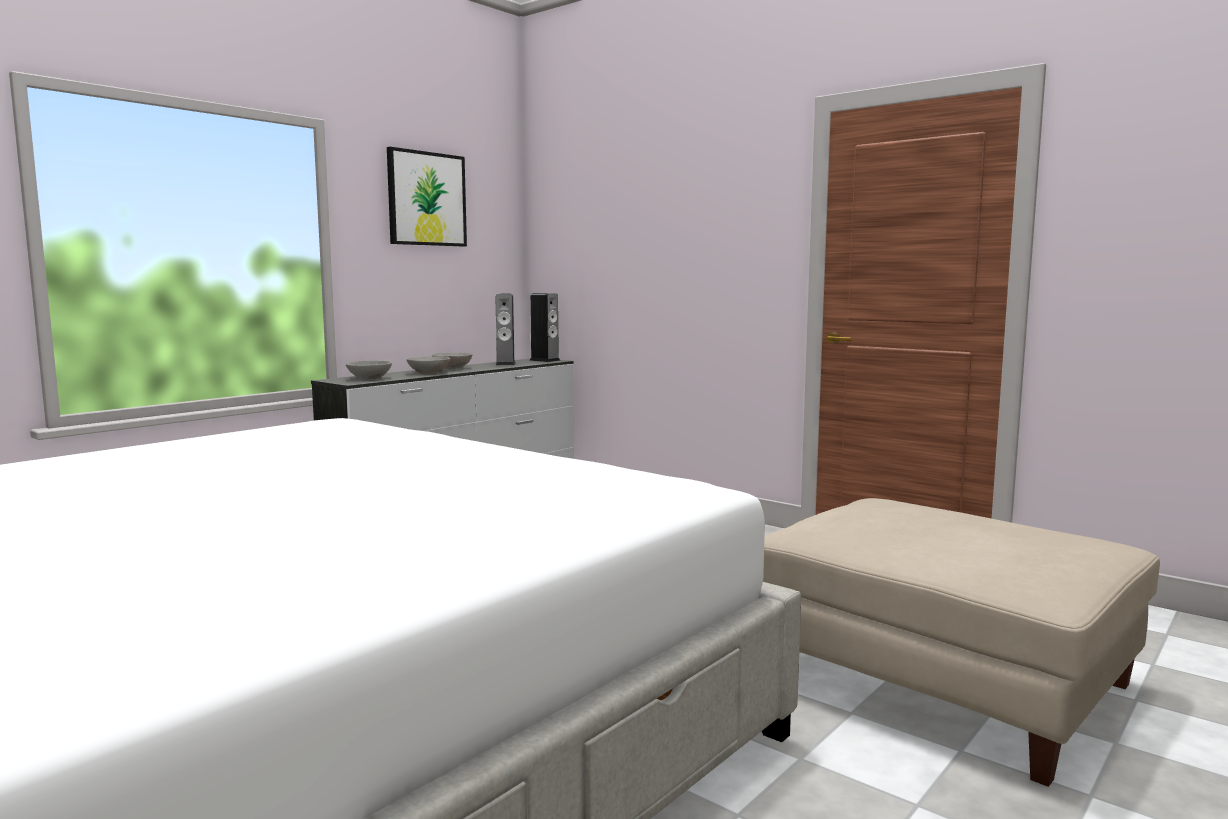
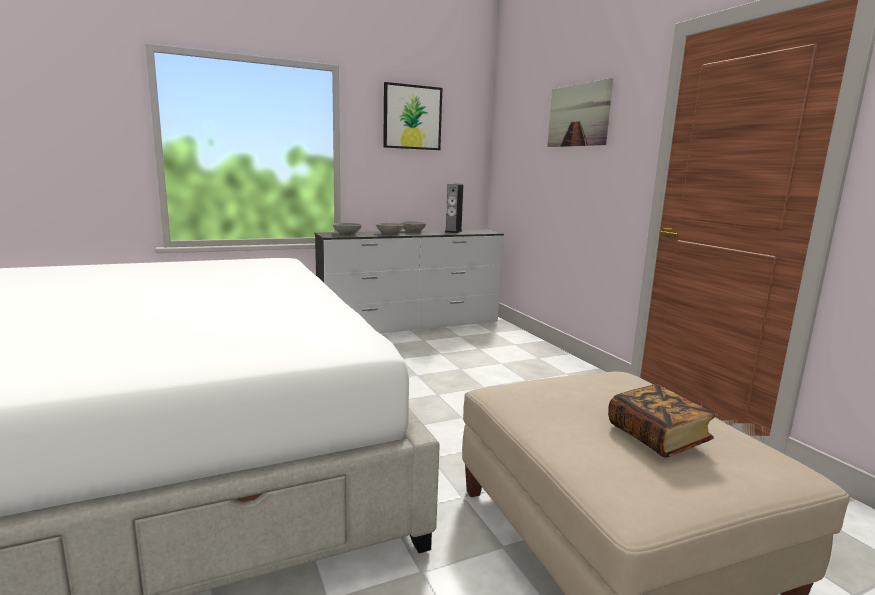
camera: 25 degrees right, 5 degrees up
speaker [530,293,560,362] -> none
none -> picture [547,78,613,147]
none -> book [608,384,716,457]

